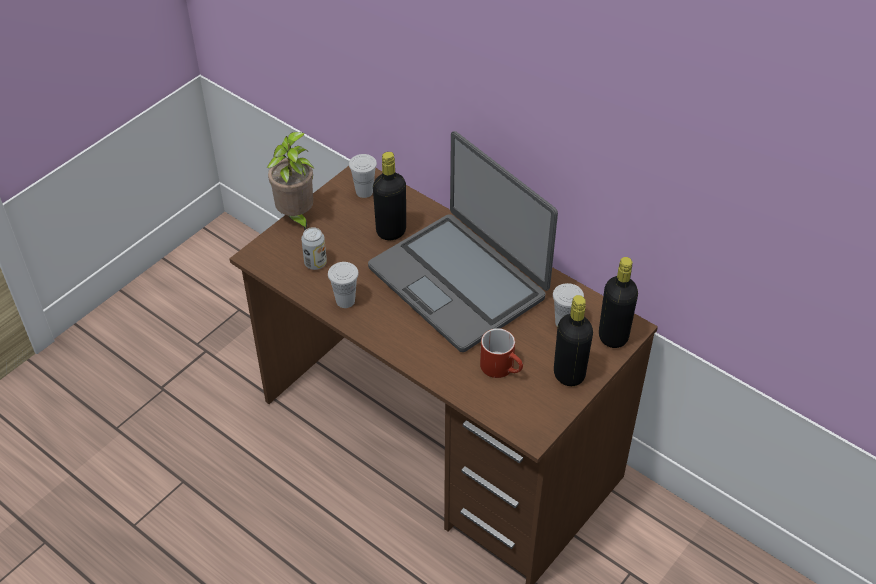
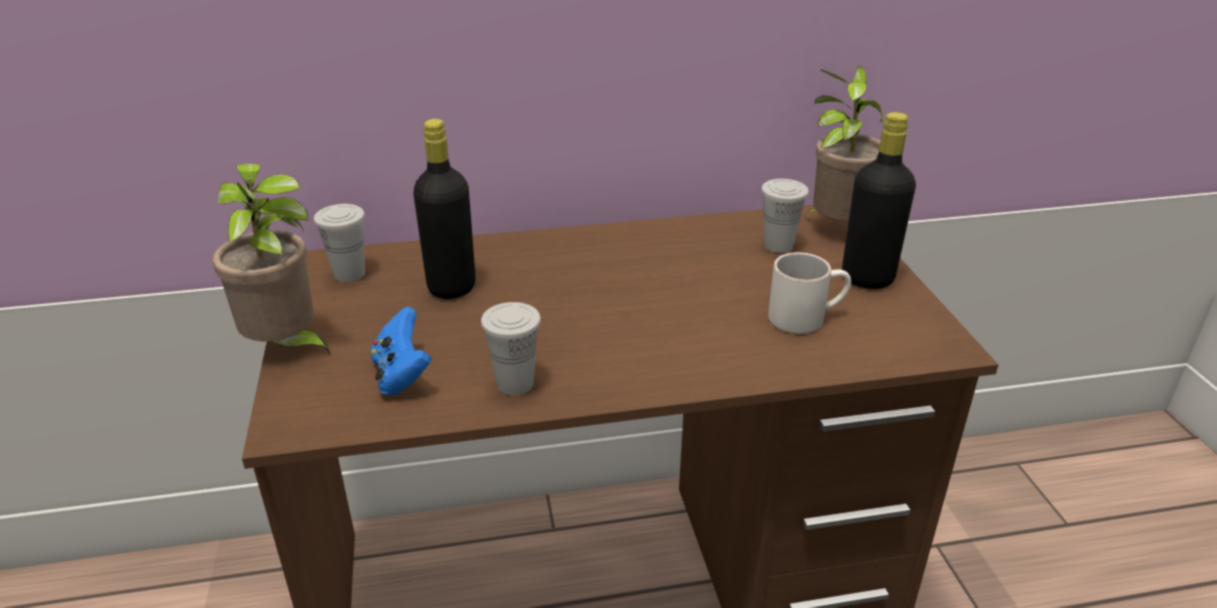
camera: 50 degrees left, 15 degrees down
can [301,227,327,270] -> blue game controller [370,307,431,395]
laptop [368,131,558,352] -> none
red mug [480,328,523,378] -> white mug [768,252,851,334]
black bottle [599,257,638,348] -> potted plant [807,66,884,221]

